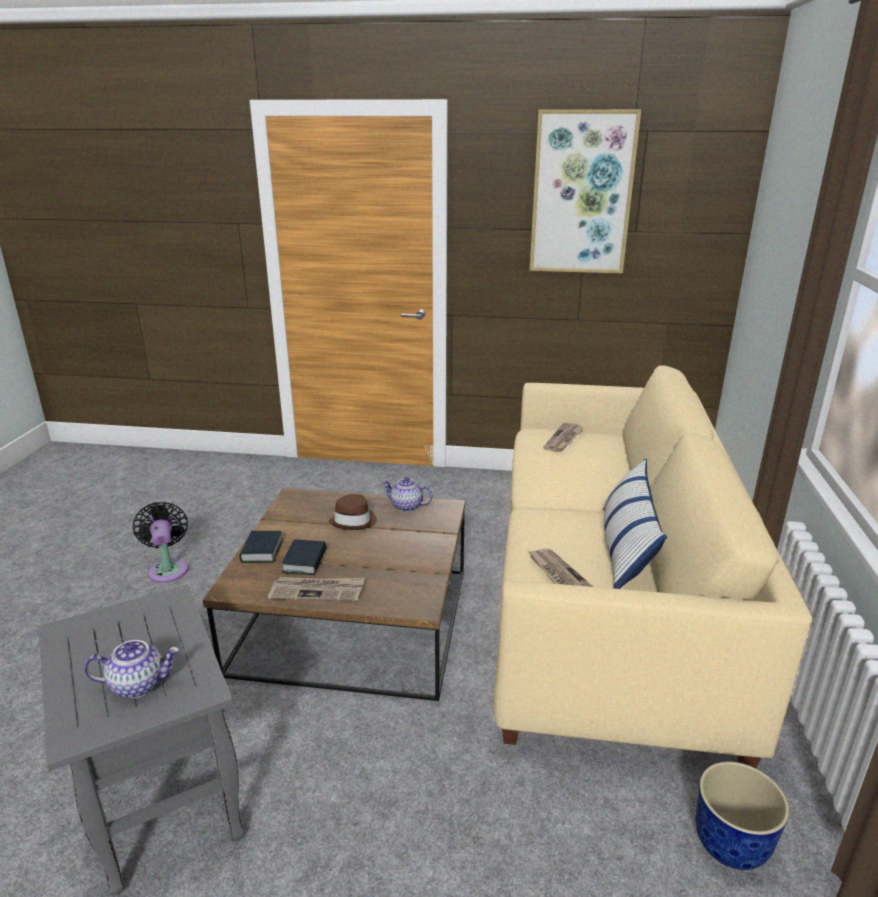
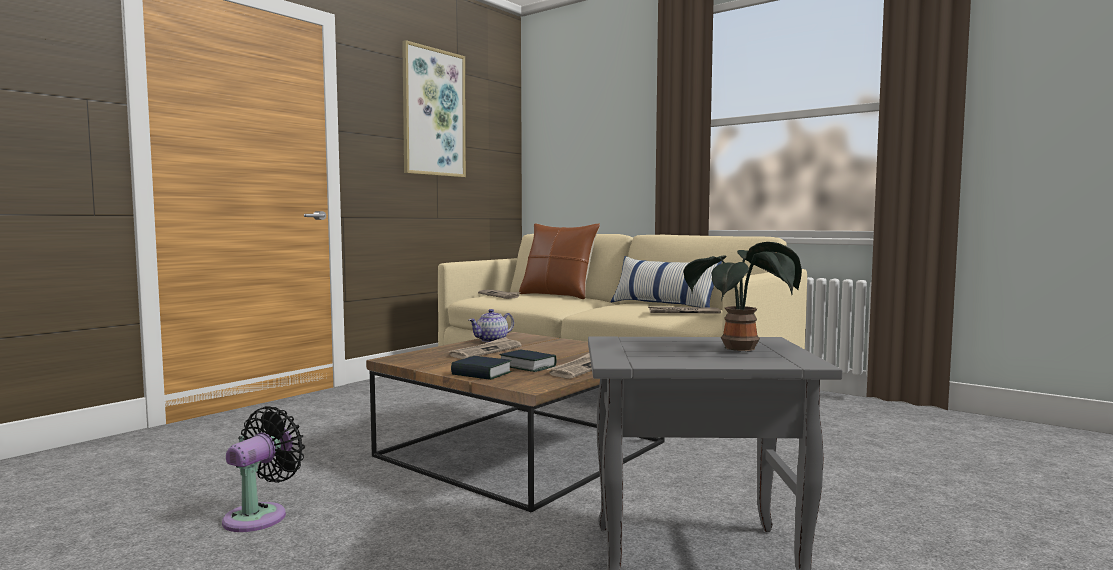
camera: 60 degrees left, 20 degrees down
teapot [84,640,179,698] -> potted plant [683,242,802,351]
black fan [133,502,188,583] -> black fan turned 105 degrees clockwise [222,406,305,532]
brown hat [329,494,377,530] -> newspaper [449,337,522,359]
planter [696,762,789,870] -> none
none -> brown pillow [519,223,600,299]

